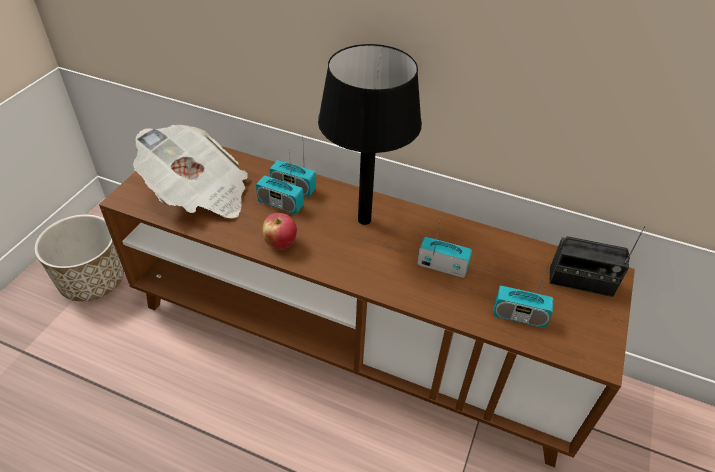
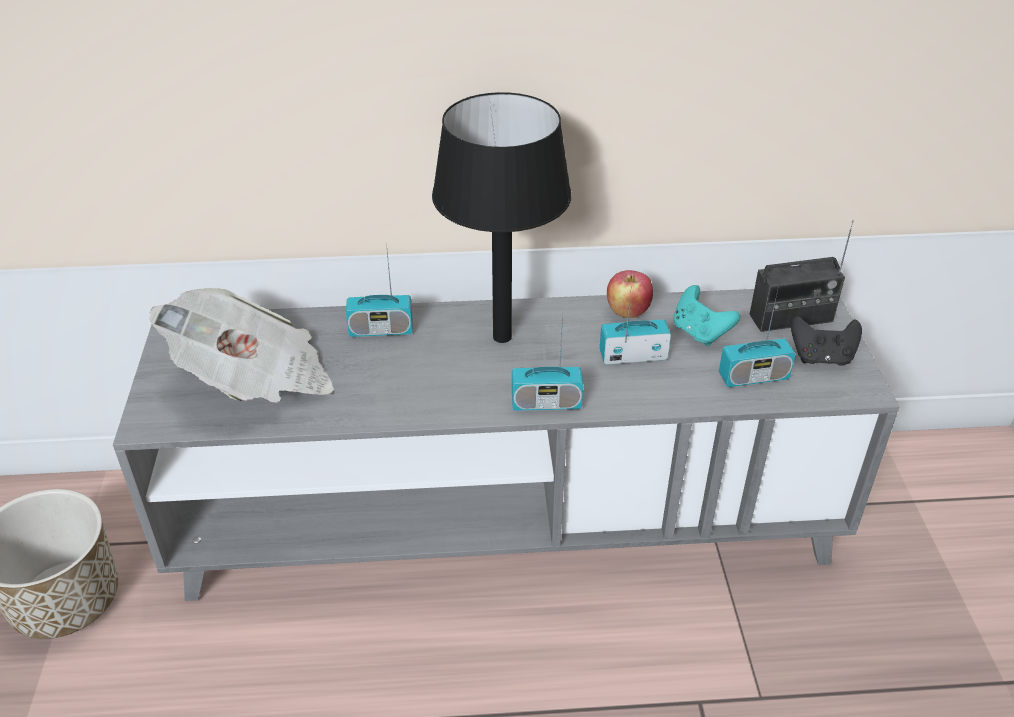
camera: 25 degrees left, 5 degrees down
brown tv stand [99,146,635,467] -> grey tv stand [113,289,899,601]
radio [256,148,304,214] -> radio moved to [512,313,583,411]
apple [262,213,297,250] -> apple moved to [607,270,653,318]
none -> turquoise game controller [673,285,740,346]
none -> black game controller [791,317,862,366]

